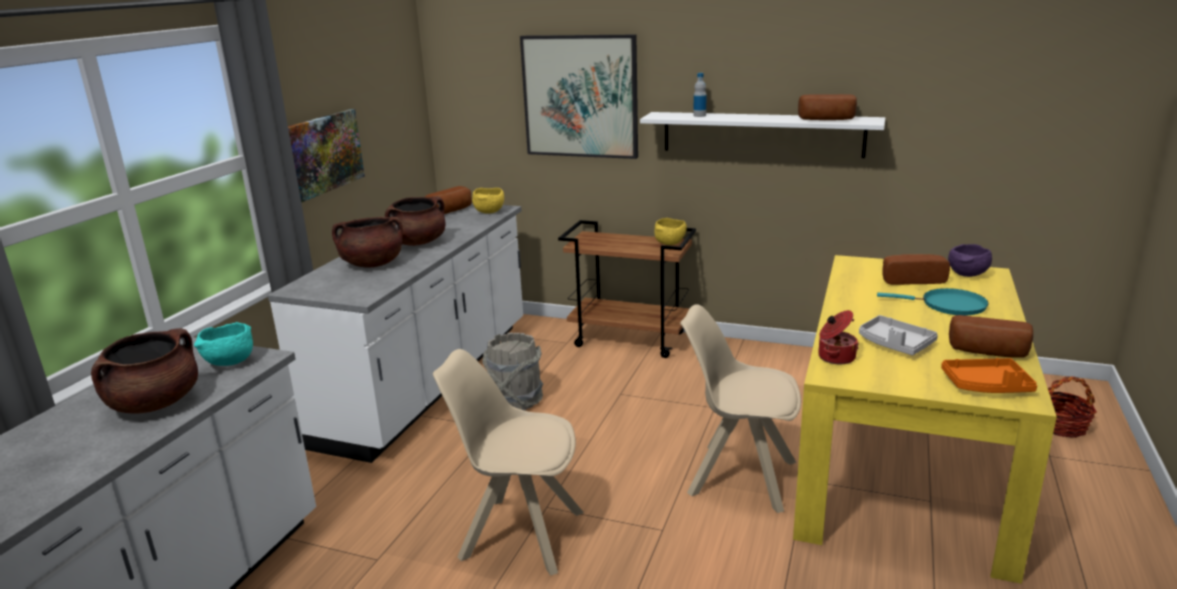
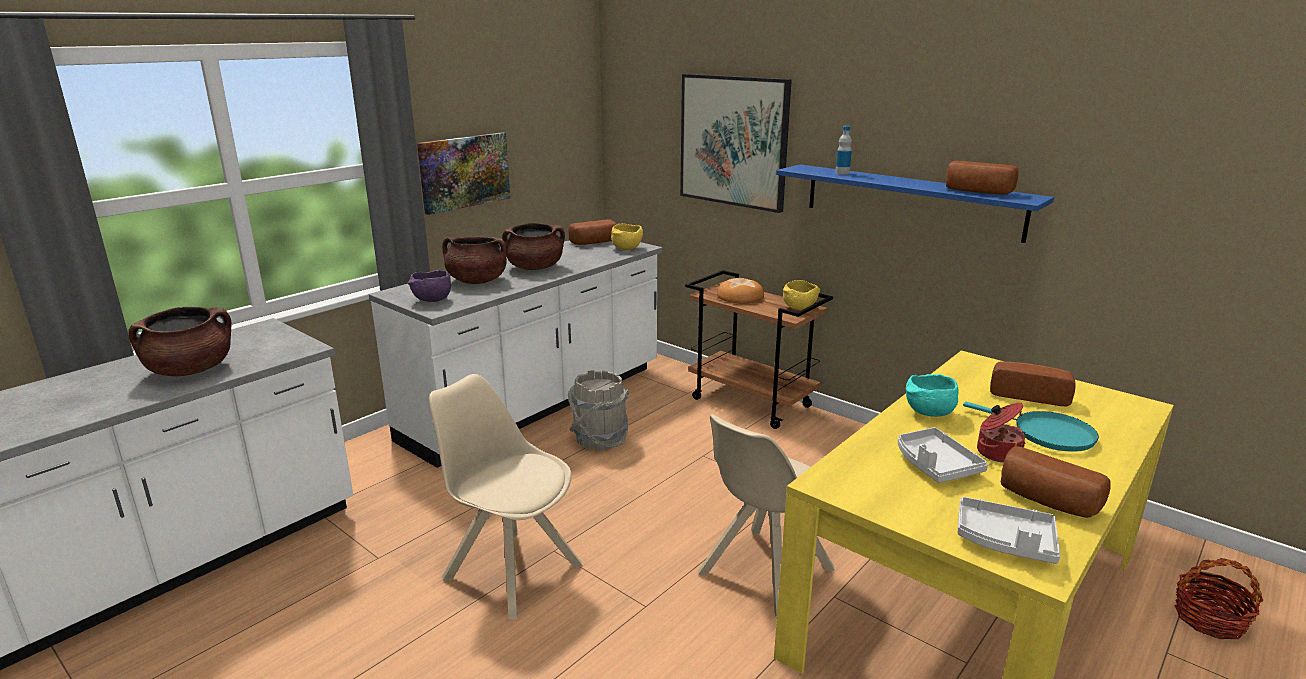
camera: 20 degrees right, 0 degrees up
turquoise bowl [194,322,253,366] -> turquoise bowl moved to [906,374,959,417]
white shelf [640,112,885,158] -> blue shelf [776,164,1054,243]
beige chair [680,304,801,513] -> beige chair turned 90 degrees counterclockwise [698,414,835,619]
cooking pot [818,310,859,364] -> cooking pot moved to [977,403,1025,463]
orange tray [941,358,1037,393] -> grey tray [957,497,1060,564]
purple bowl [948,244,992,277] -> purple bowl moved to [408,270,451,302]
none -> bread [717,278,764,303]

